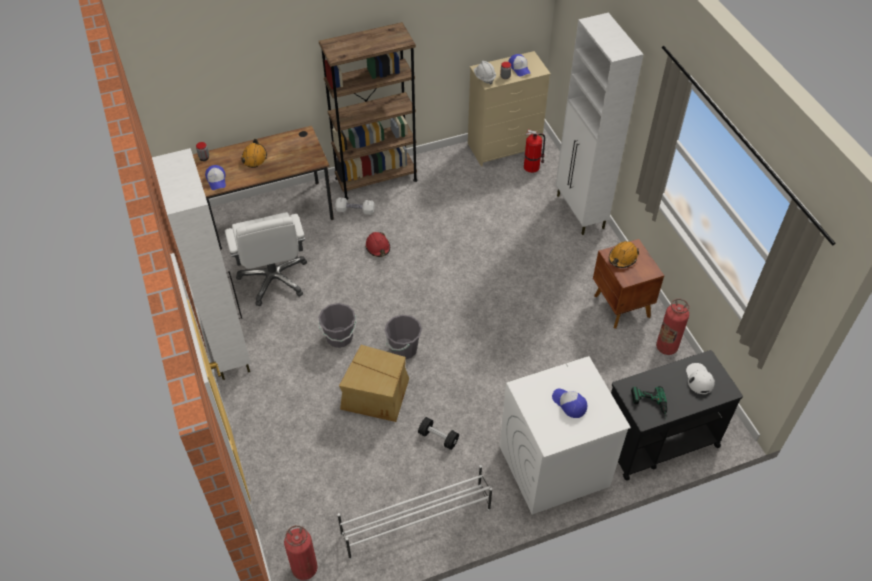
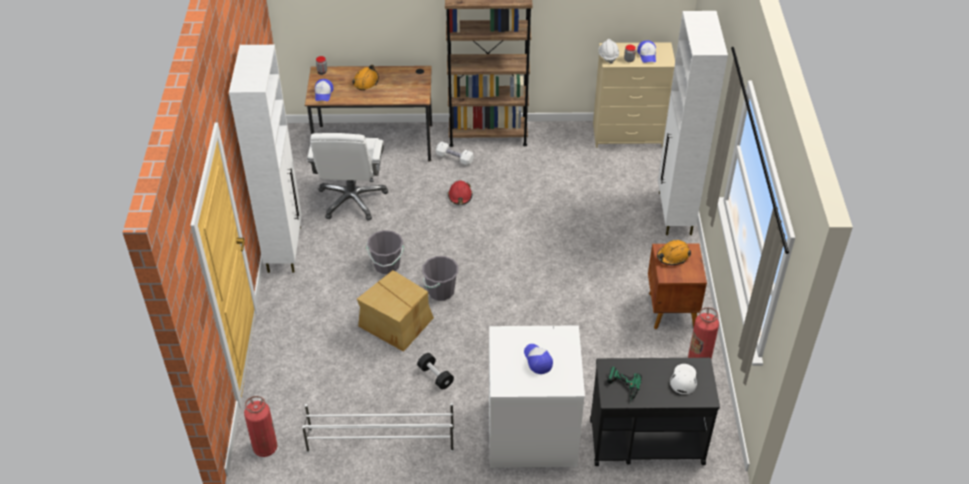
camera: 20 degrees right, 5 degrees down
fire extinguisher [524,130,545,173] -> none

